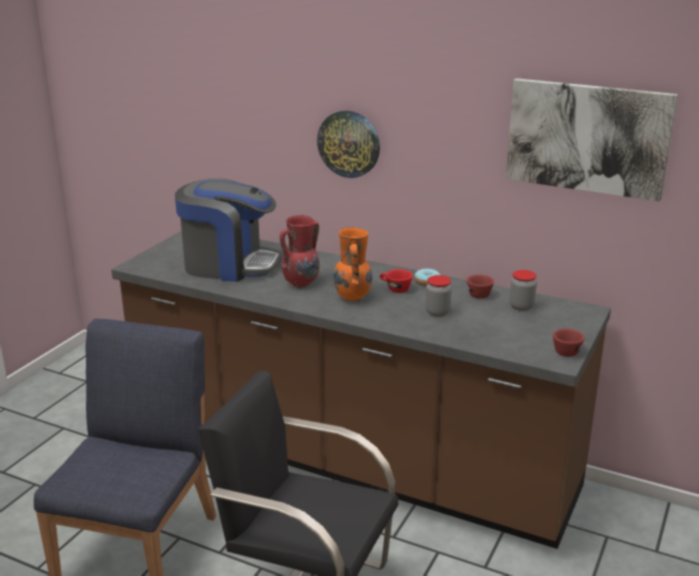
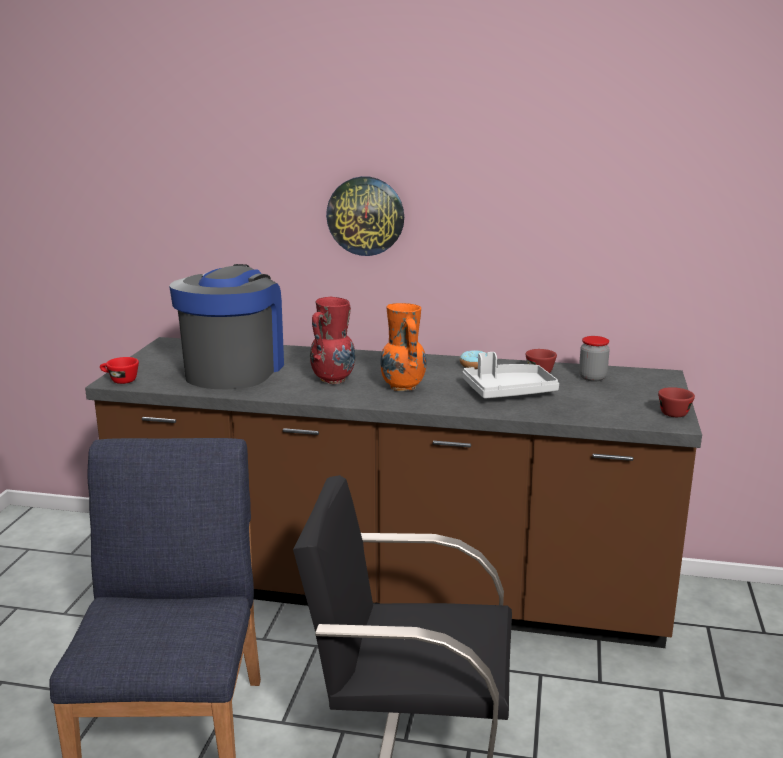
camera: 15 degrees left, 5 degrees down
coffee machine [175,179,281,282] -> coffee machine turned 75 degrees counterclockwise [169,264,284,389]
red cup [380,269,413,293] -> red cup moved to [100,357,139,384]
jar [426,275,452,317] -> grey tray [462,352,559,399]
picture [506,78,678,201] -> none

